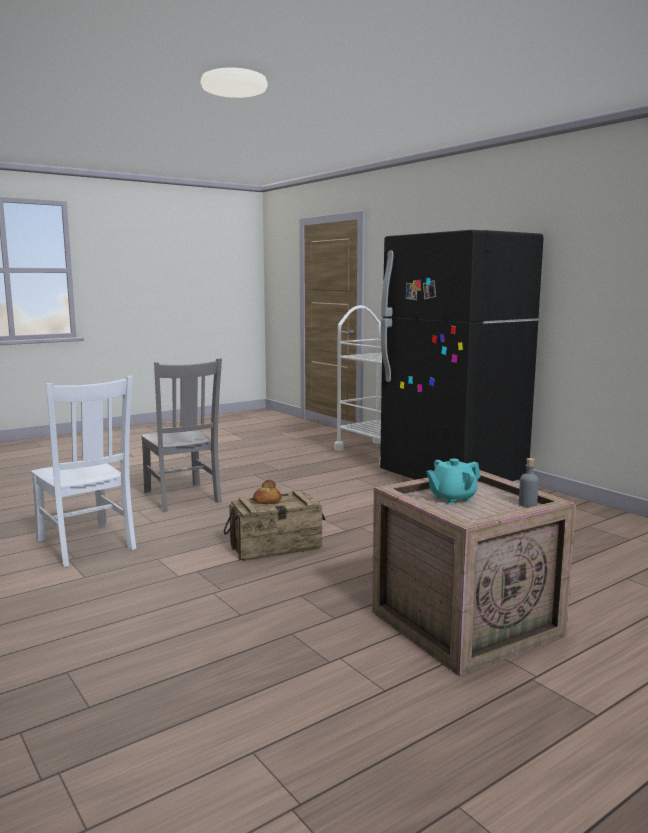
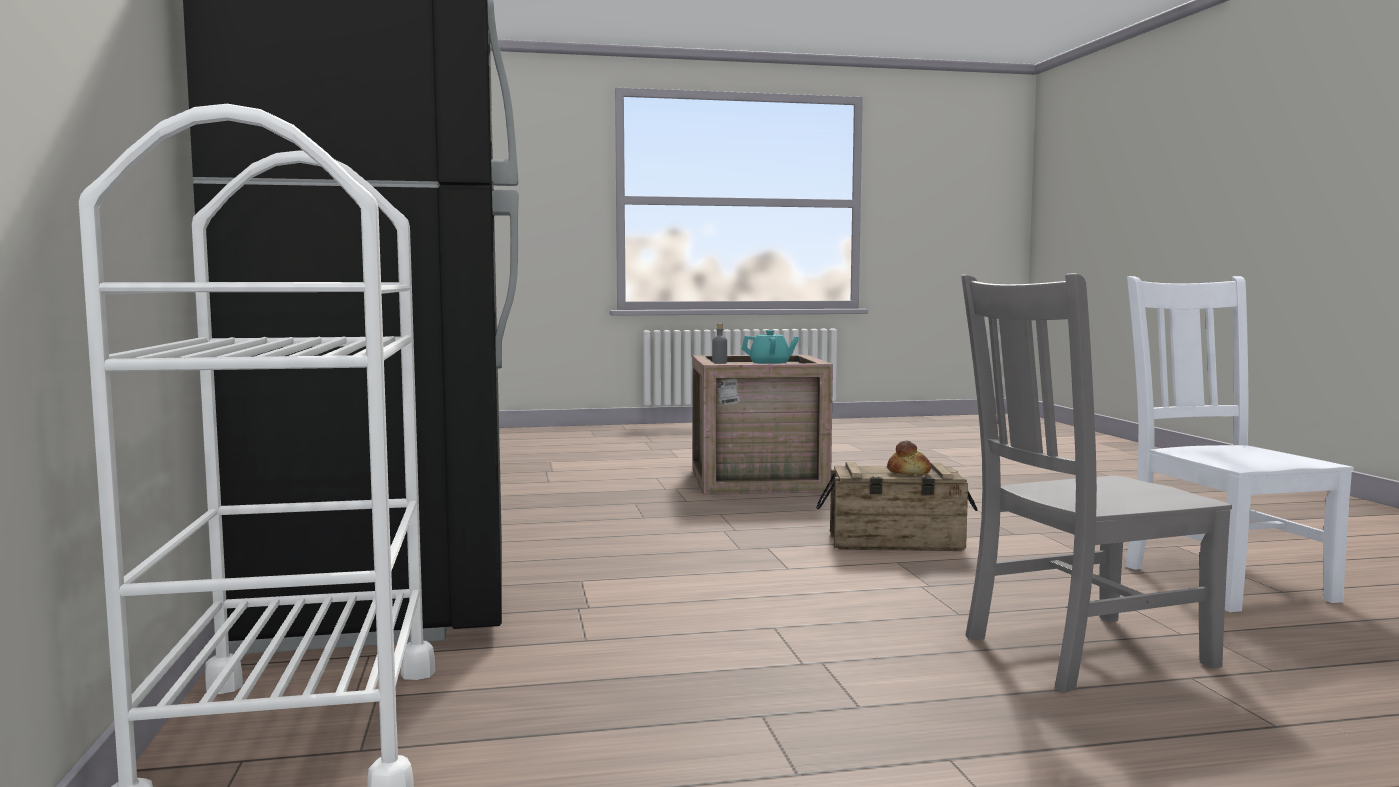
camera: 155 degrees left, 5 degrees down
grey chair [141,358,222,512] -> grey chair turned 105 degrees counterclockwise [961,273,1232,693]

